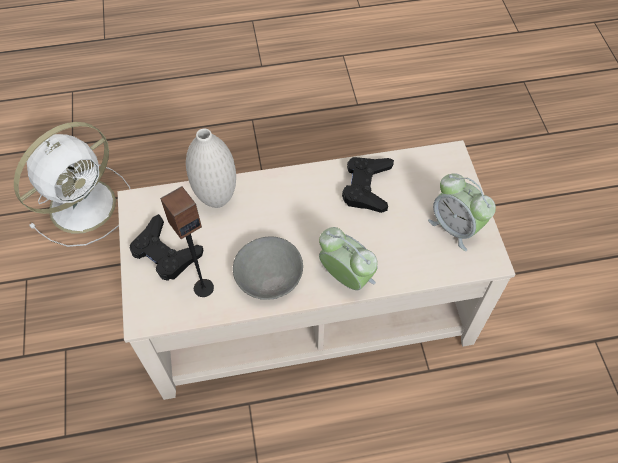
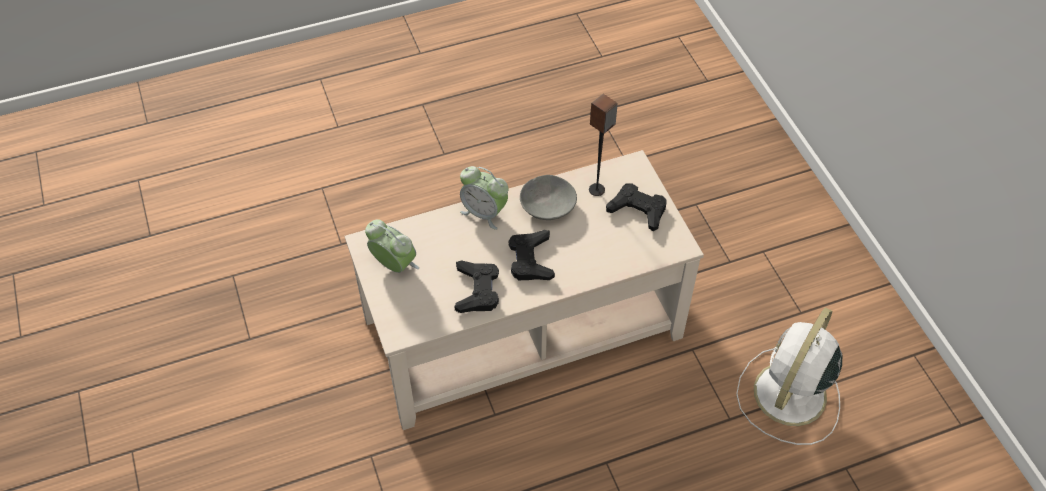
camera: 170 degrees right, 5 degrees down
white vase [186,129,236,208] -> none
none -> black game controller [508,230,555,280]

